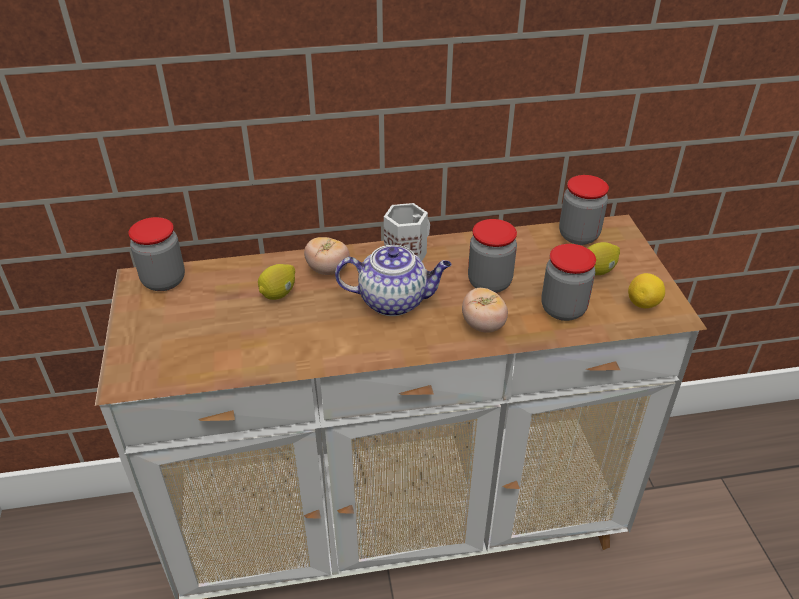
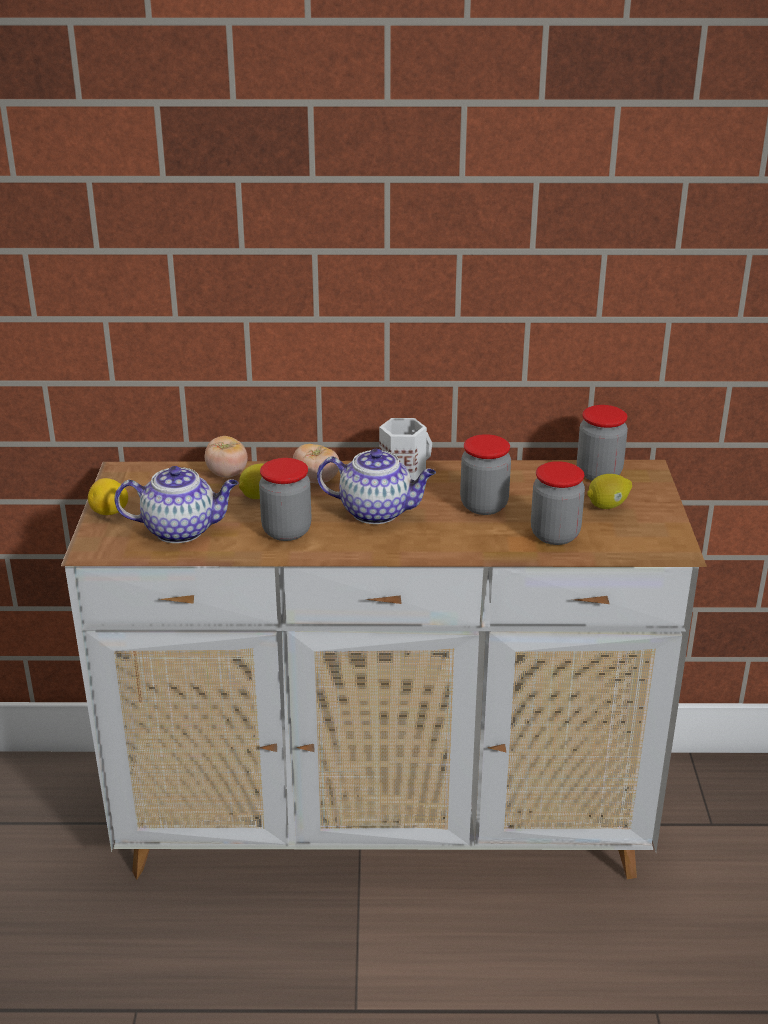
camera: 10 degrees right, 10 degrees down
jar [128,217,185,291] -> jar moved to [259,458,311,541]
tomato [462,288,508,333] -> tomato moved to [205,436,248,478]
lemon [628,273,665,308] -> lemon moved to [88,478,128,515]
none -> teapot [115,466,238,543]

